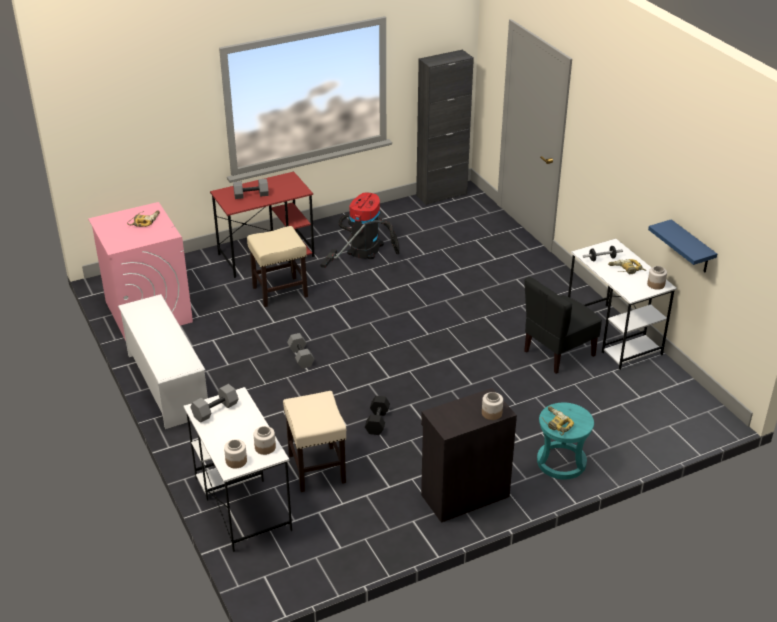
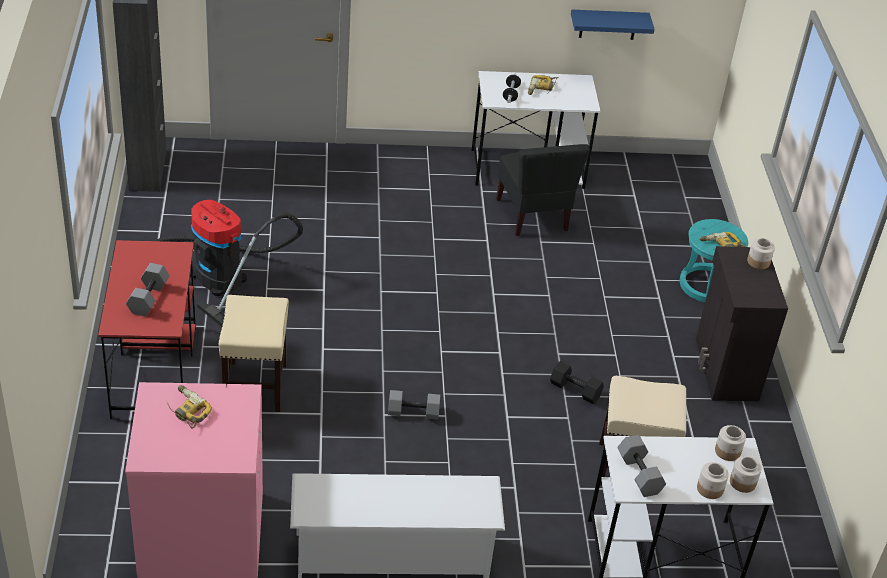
camera: 70 degrees left, 5 degrees up
jar [647,266,667,290] -> jar moved to [697,462,729,499]

